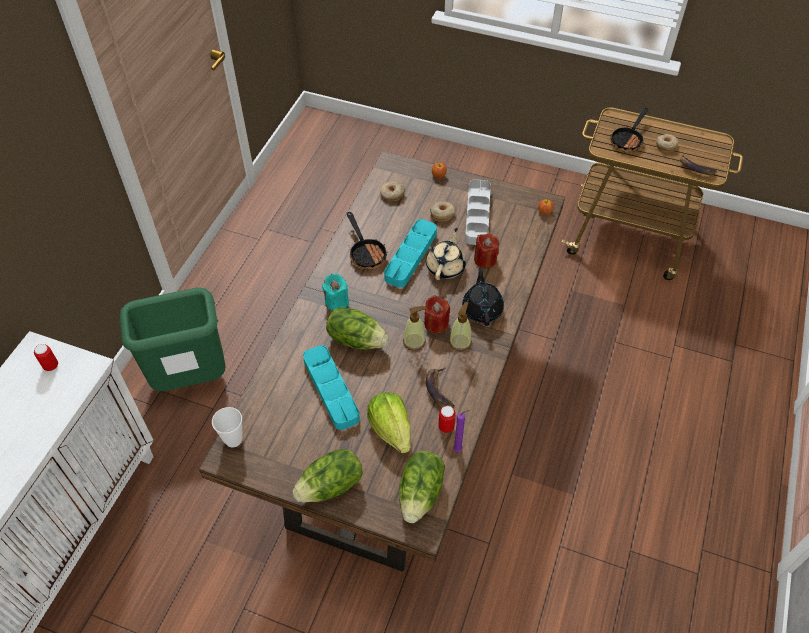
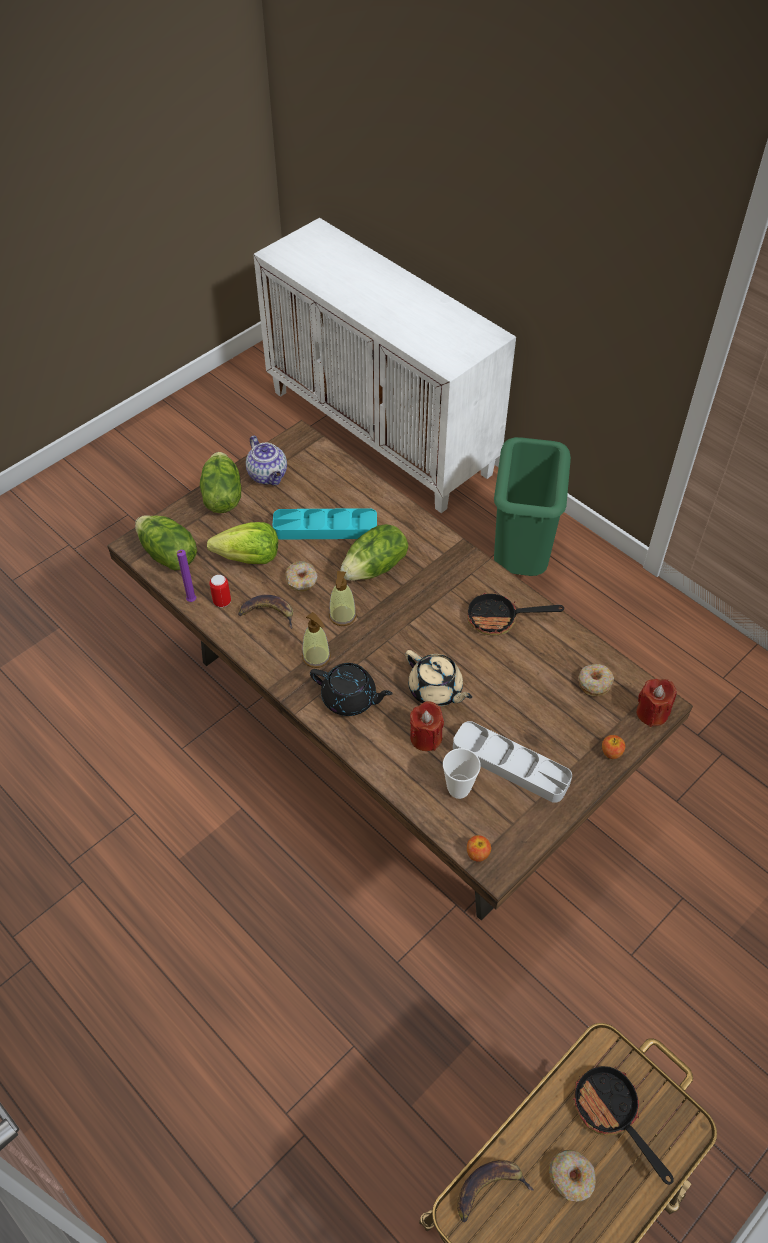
camera: 115 degrees right, 0 degrees up
can [34,344,58,371] -> none
cup [212,407,243,448] -> cup moved to [443,748,481,799]
turquoise candle [322,273,349,311] -> none
turquoise tray [384,219,437,288] -> none
red candle [424,295,450,334] -> red candle moved to [636,679,677,727]
donut [430,202,455,222] -> donut moved to [285,561,317,592]
none -> teapot [246,436,287,486]

